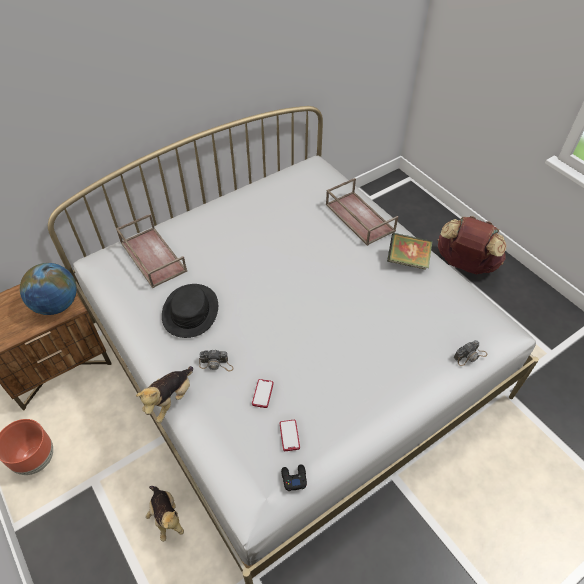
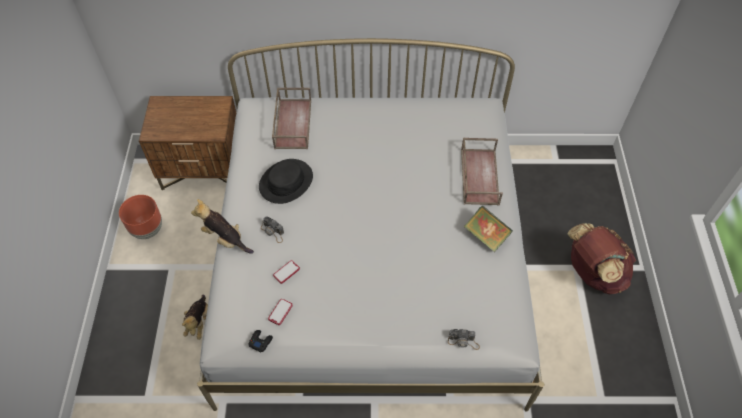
camera: 35 degrees right, 5 degrees up
globe [20,263,77,315] -> none
plush toy [136,366,193,423] -> plush toy turned 60 degrees clockwise [191,199,254,254]

